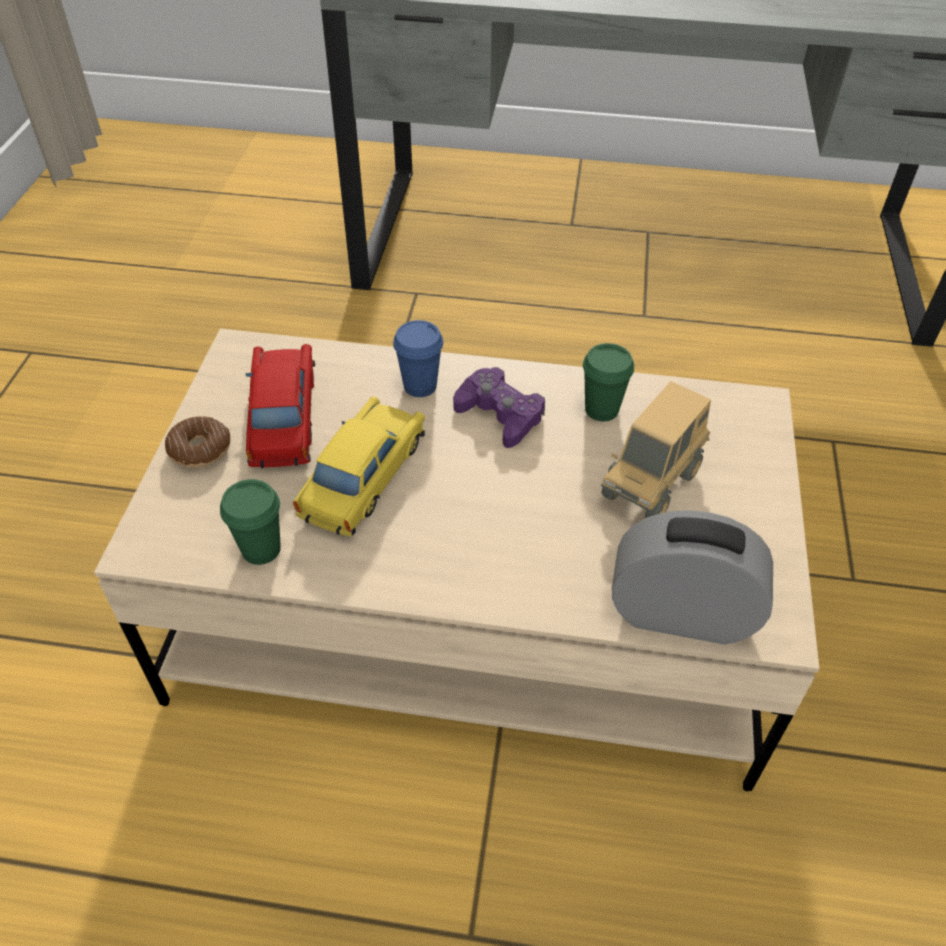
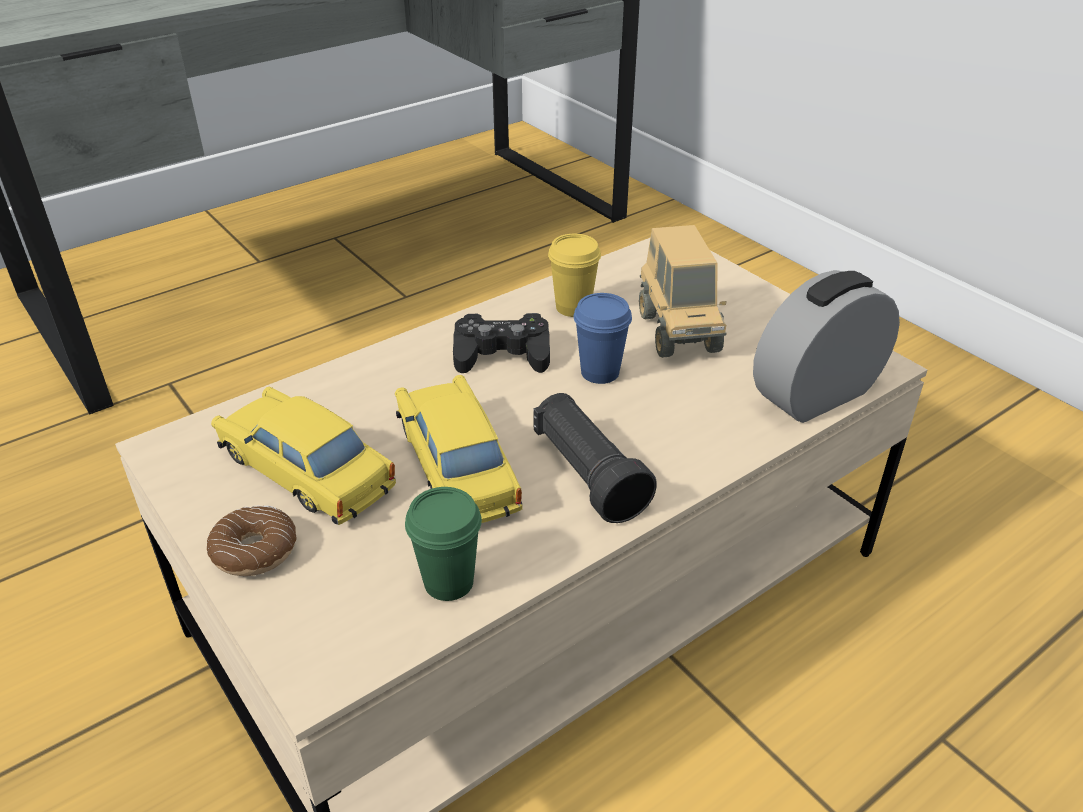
camera: 45 degrees left, 10 degrees down
red toy car [245,344,315,468] -> yellow toy car [211,387,396,525]
blue cup [393,320,443,397] -> blue cup moved to [574,293,632,384]
purple game controller [453,367,545,448] -> black game controller [453,313,550,373]
green cup [583,343,634,421] -> yellow cup [548,234,601,317]
none -> black flashlight [534,393,657,523]

